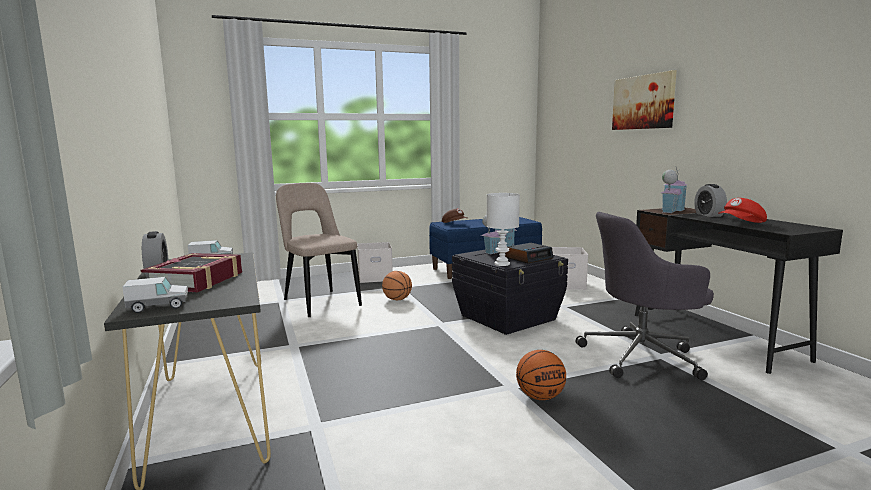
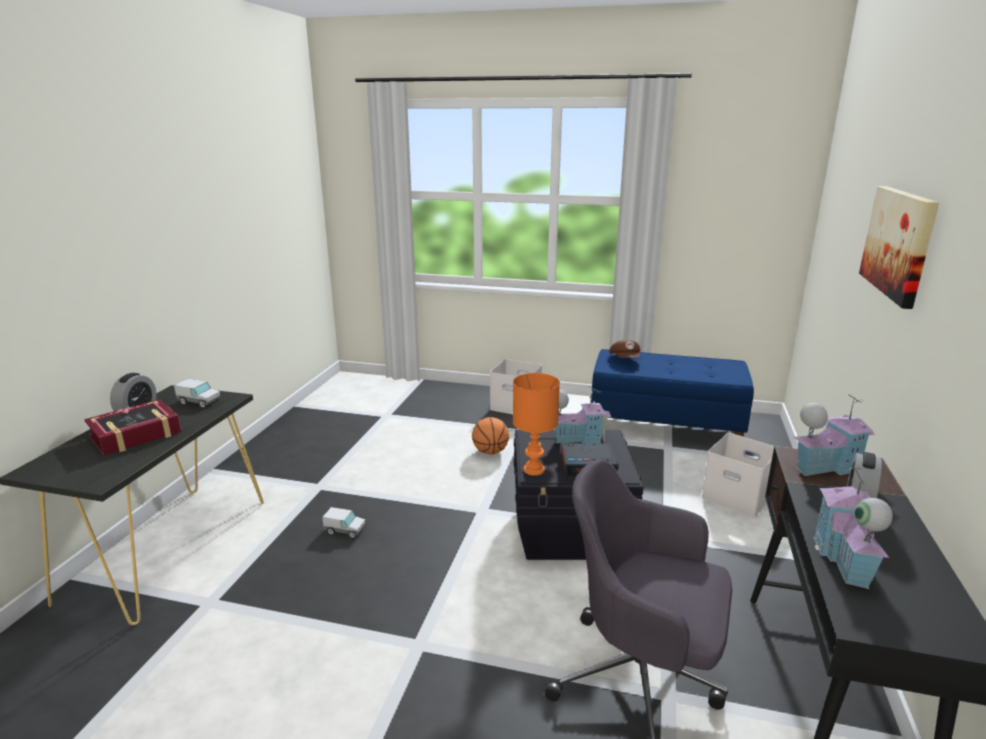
camera: 35 degrees right, 10 degrees up
toy truck [122,277,188,313] -> toy truck moved to [322,507,366,538]
beige chair [276,183,362,317] -> none
white table lamp [487,193,520,266] -> orange table lamp [513,373,560,476]
basketball [516,350,566,400] -> none
red cap [719,198,767,223] -> toy house [814,465,893,589]

